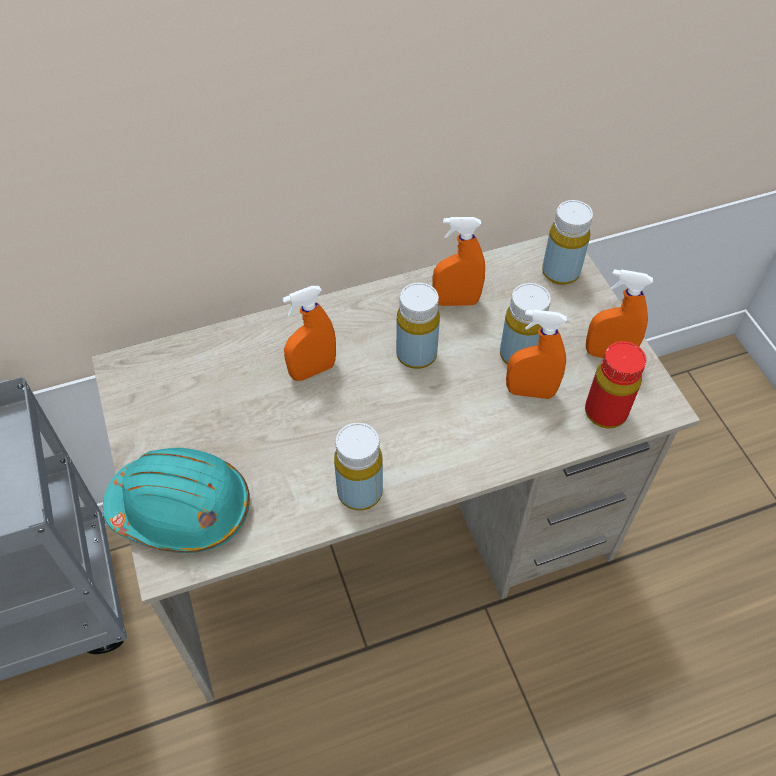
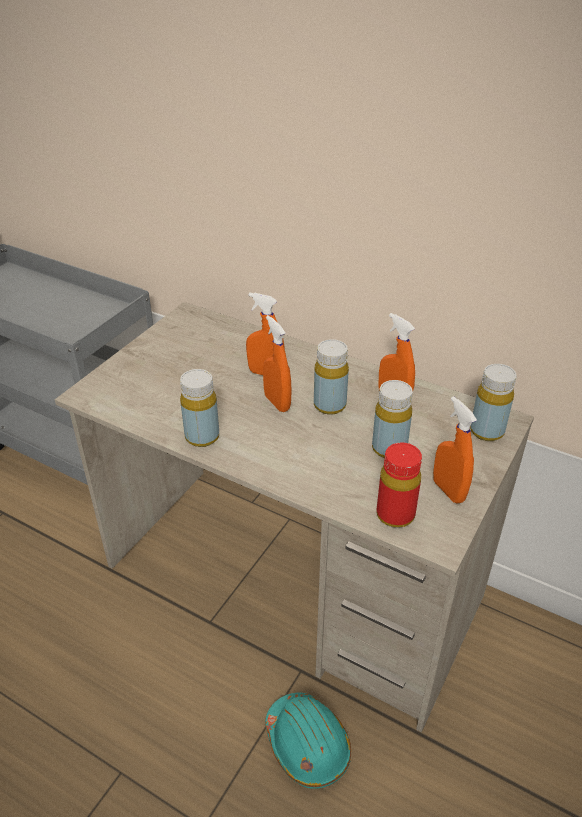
camera: 50 degrees right, 15 degrees down
turquoise hard hat [103,448,250,553] -> turquoise hard hat moved to [265,692,351,789]
orange spray bottle [506,310,567,399] -> orange spray bottle moved to [263,315,291,412]

